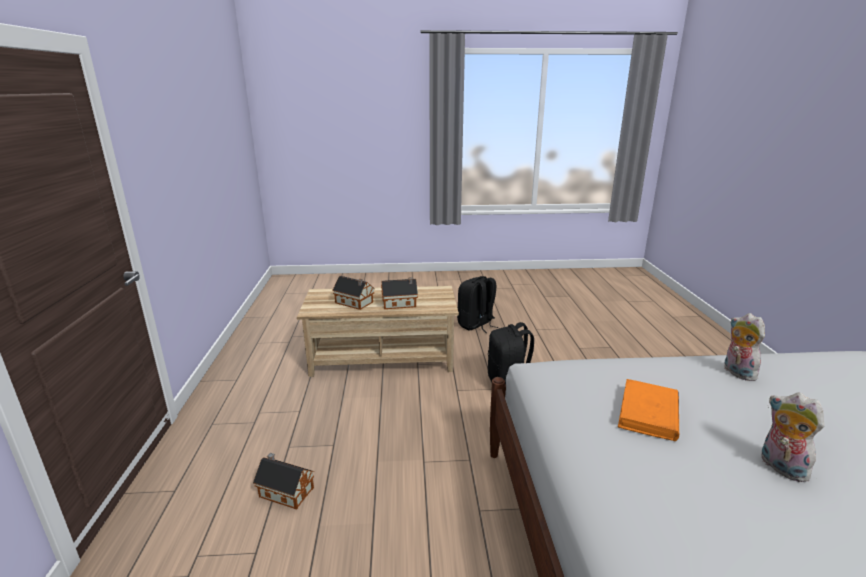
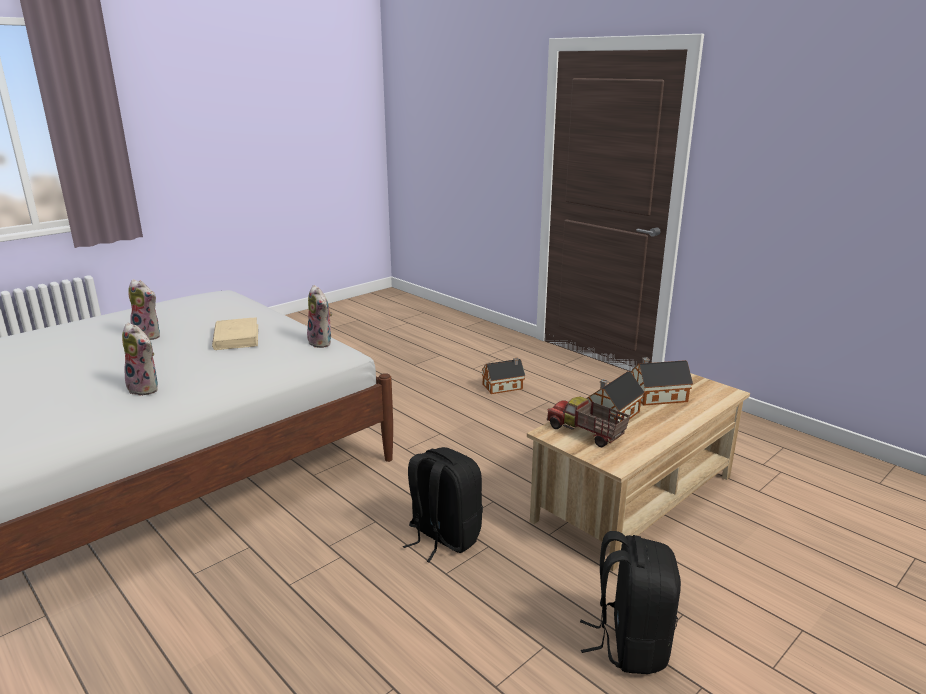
camera: 140 degrees right, 0 degrees up
orange book [618,379,679,441] -> beige book [212,317,258,350]
none -> plush toy [307,285,333,348]
none -> toy truck [547,396,630,447]

